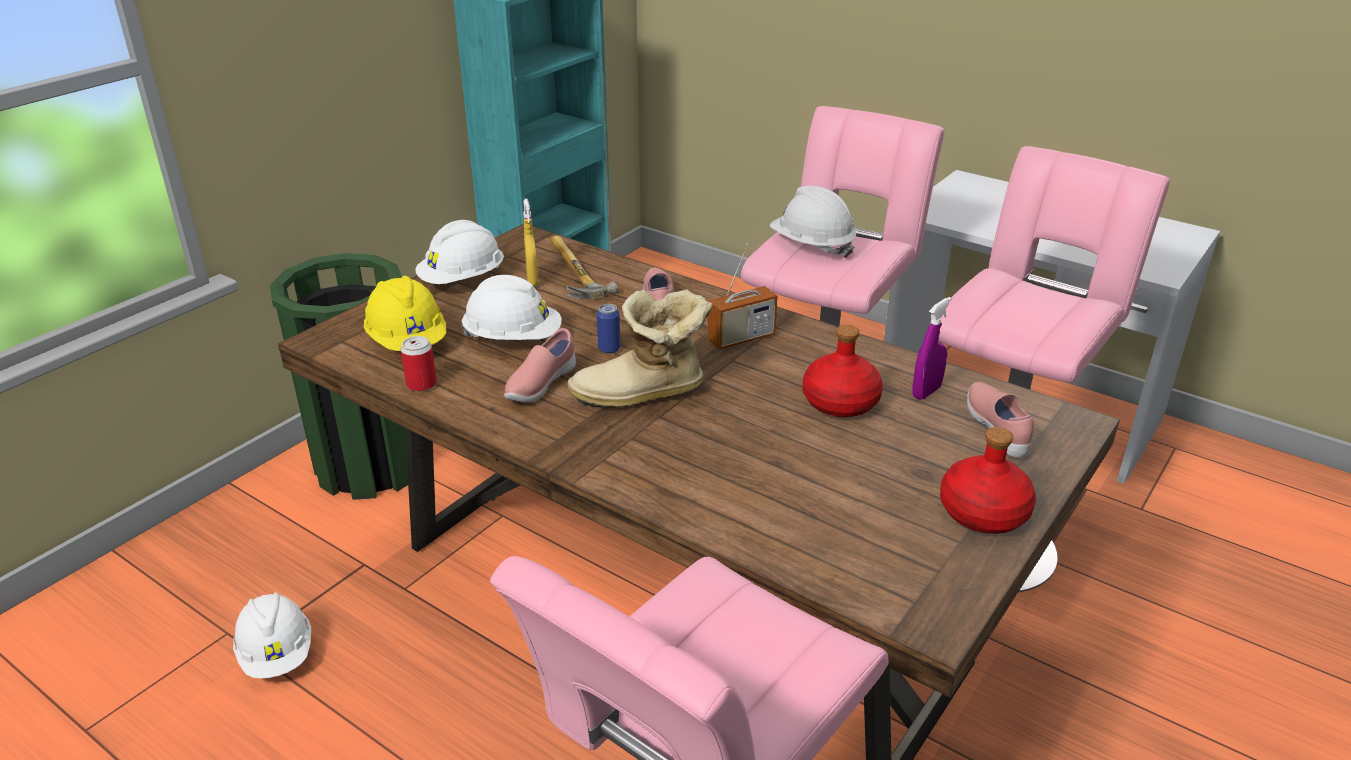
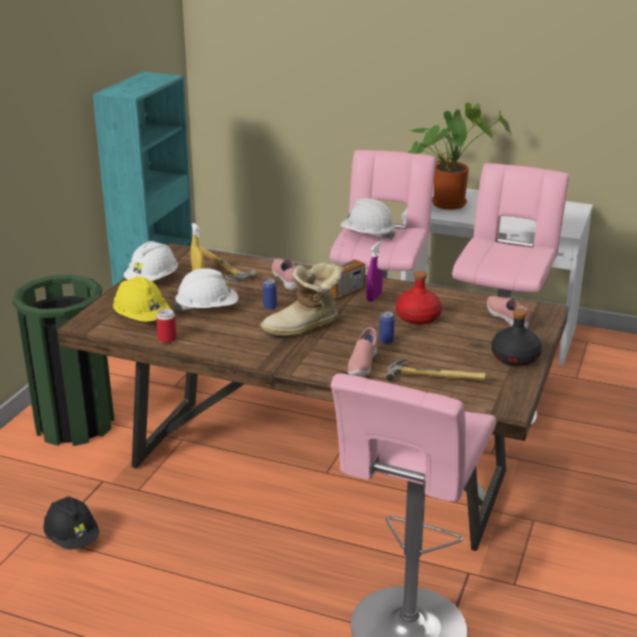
camera: 15 degrees left, 5 degrees down
white hard hat [233,592,311,679] -> black hard hat [43,496,99,550]
pink shoe [504,328,576,403] -> pink shoe moved to [348,327,377,376]
purple spray bottle [912,297,951,400] -> purple spray bottle moved to [366,241,383,302]
red bottle [940,427,1036,534] -> black bottle [491,308,542,366]
none -> can [379,311,395,344]
none -> hammer [386,358,487,381]
none -> potted plant [408,103,511,210]

